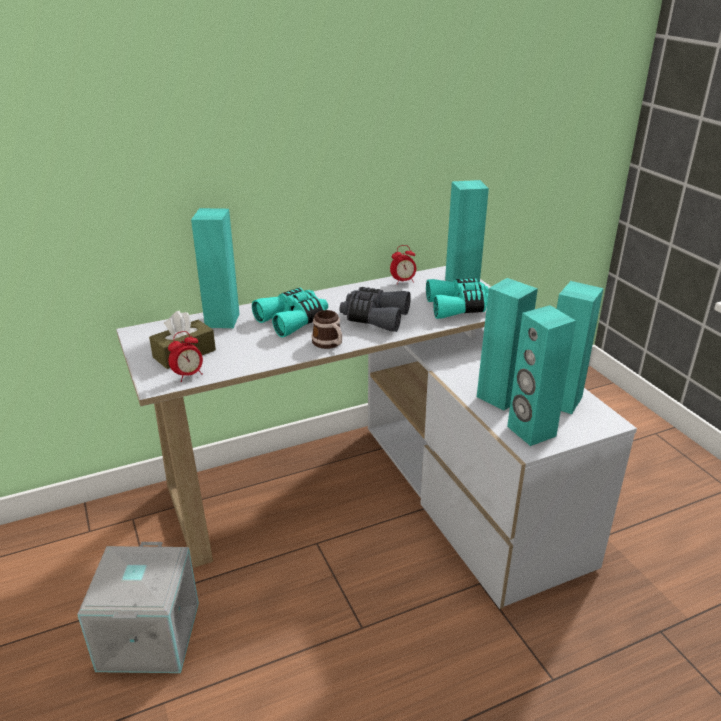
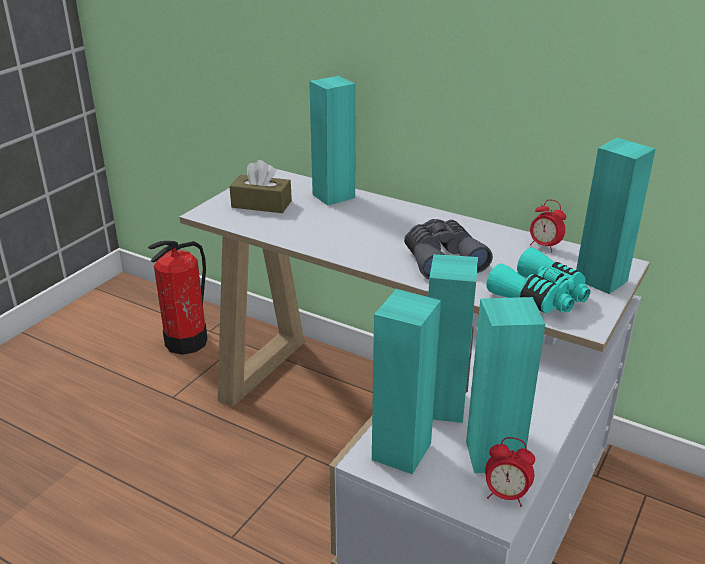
camera: 55 degrees right, 0 degrees up
grey storage box [77,542,199,673] -> none
alarm clock [168,331,203,382] -> alarm clock moved to [485,437,535,507]
turquoise binoculars [252,288,328,337] -> none
mug [311,310,342,349] -> none
none -> fire extinguisher [148,241,207,355]

